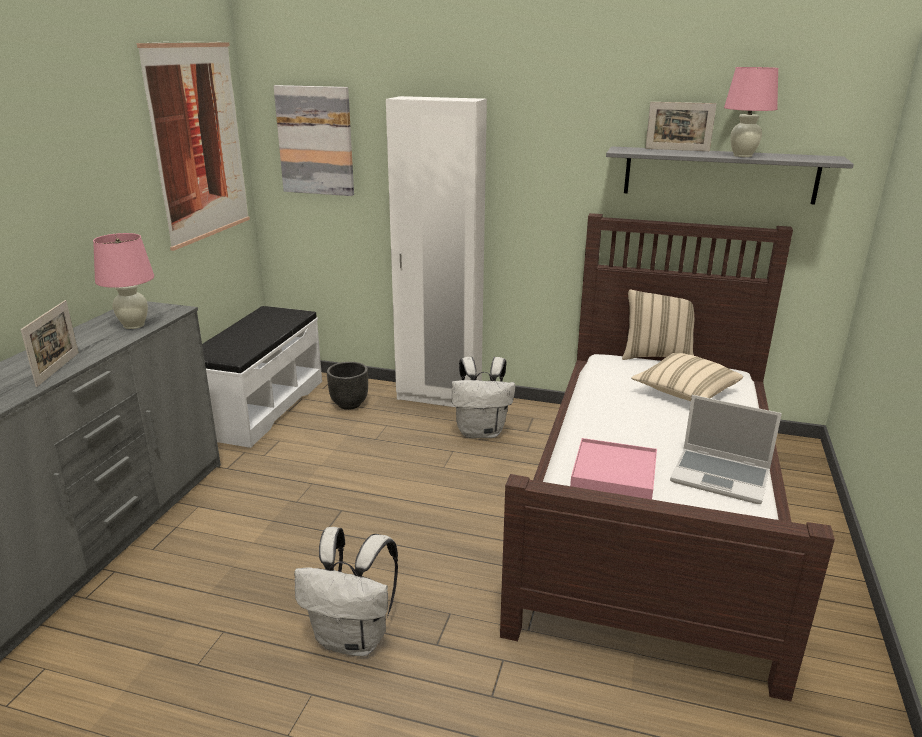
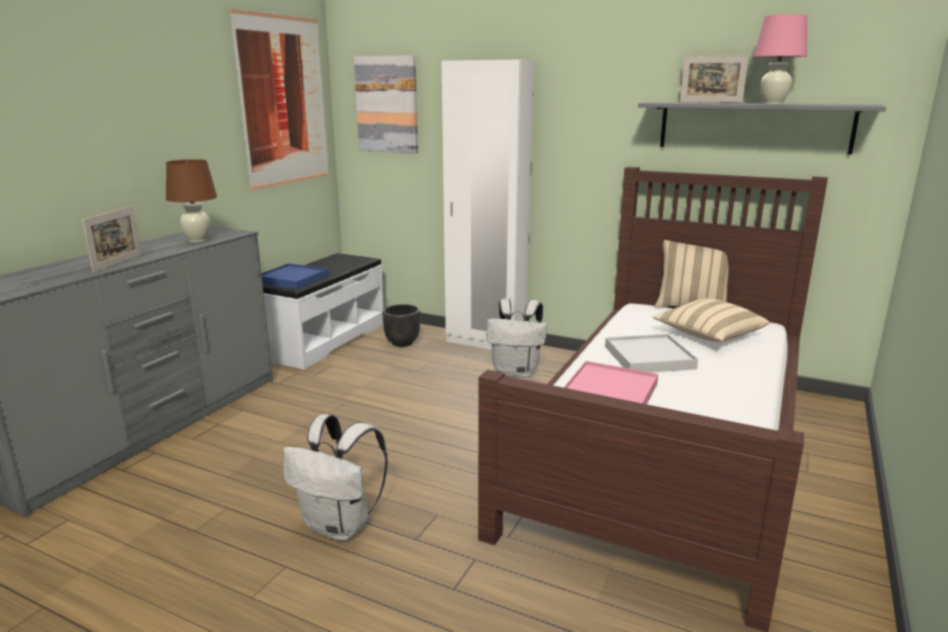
camera: 10 degrees right, 5 degrees down
pink table lamp [93,233,154,329] -> brown table lamp [166,159,217,243]
laptop [670,395,782,504] -> none
none -> blue tray [261,263,329,289]
none -> white tray [605,334,698,372]

